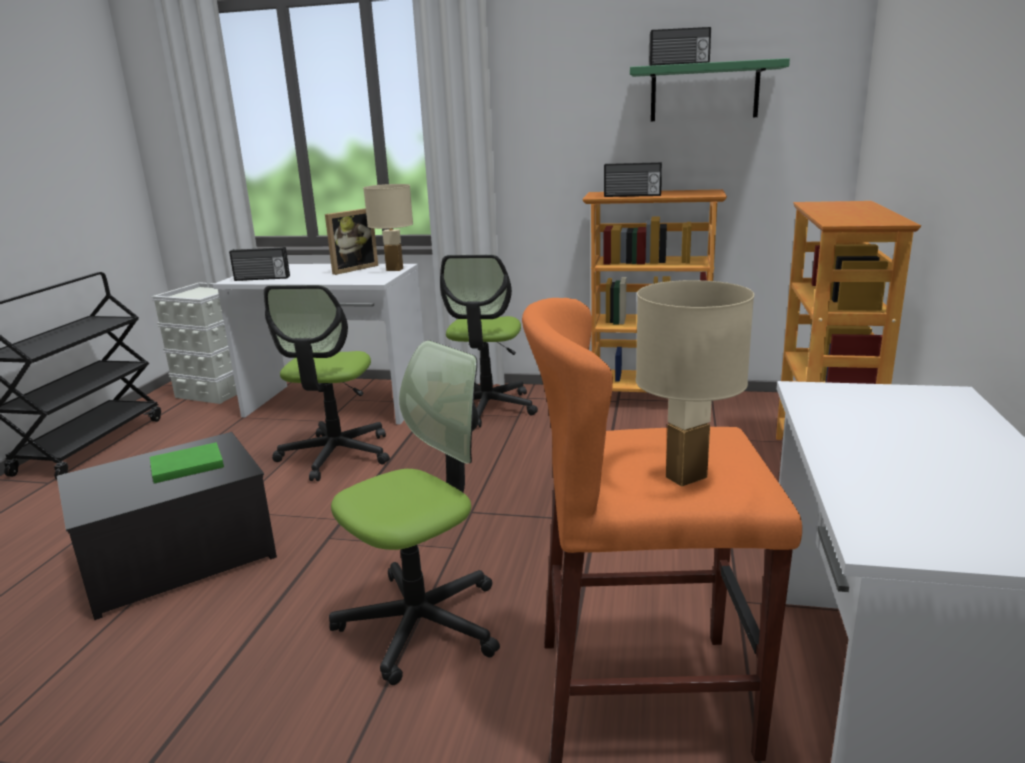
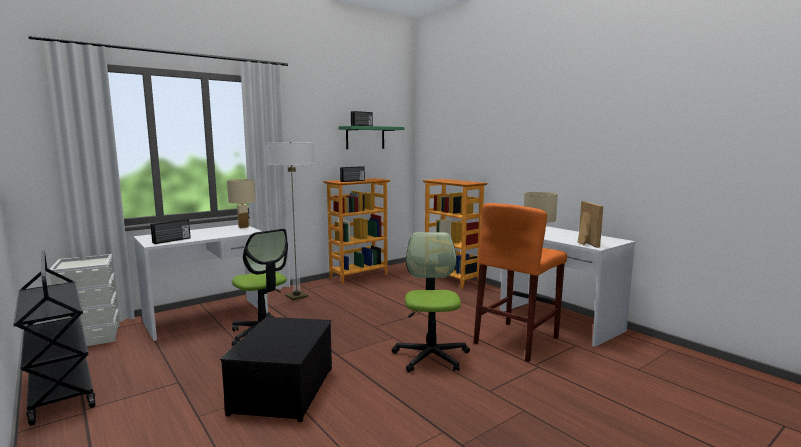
camera: 50 degrees left, 10 degrees down
green book [150,442,224,483] -> none
picture frame [325,208,378,275] -> picture frame moved to [578,201,603,248]
office chair [440,255,538,428] -> floor lamp [267,142,315,300]

